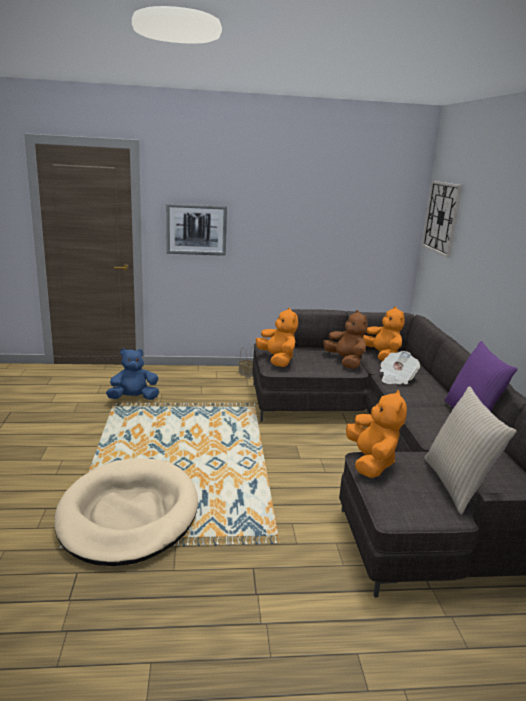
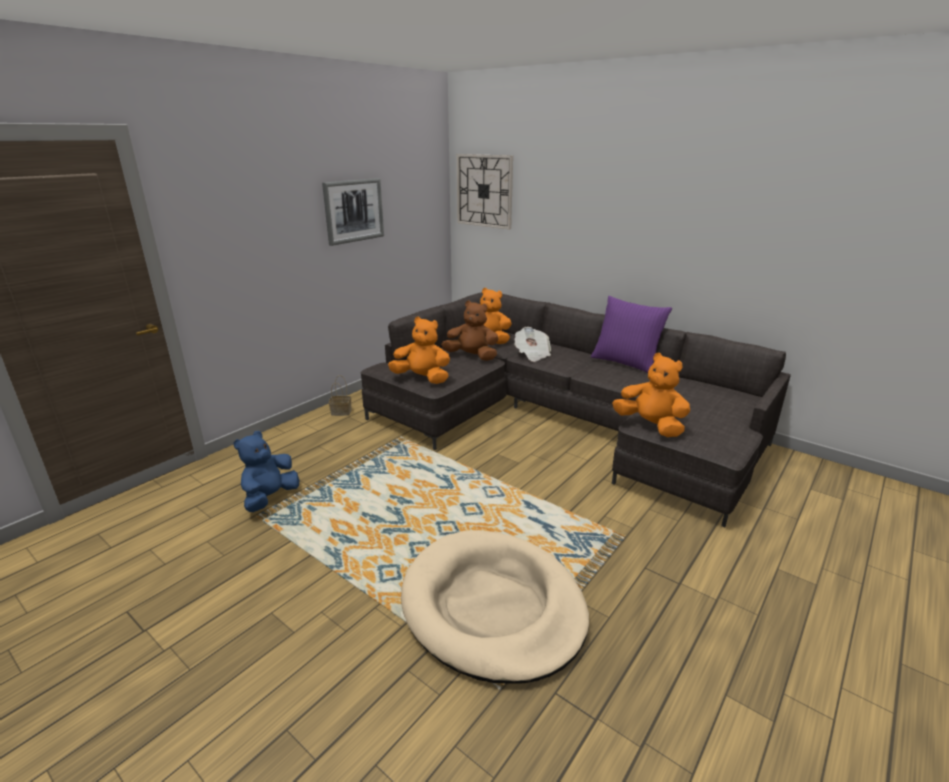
camera: 45 degrees left, 5 degrees up
picture [166,203,227,256] -> picture moved to [322,178,384,246]
beige pillow [424,386,517,515] -> none

